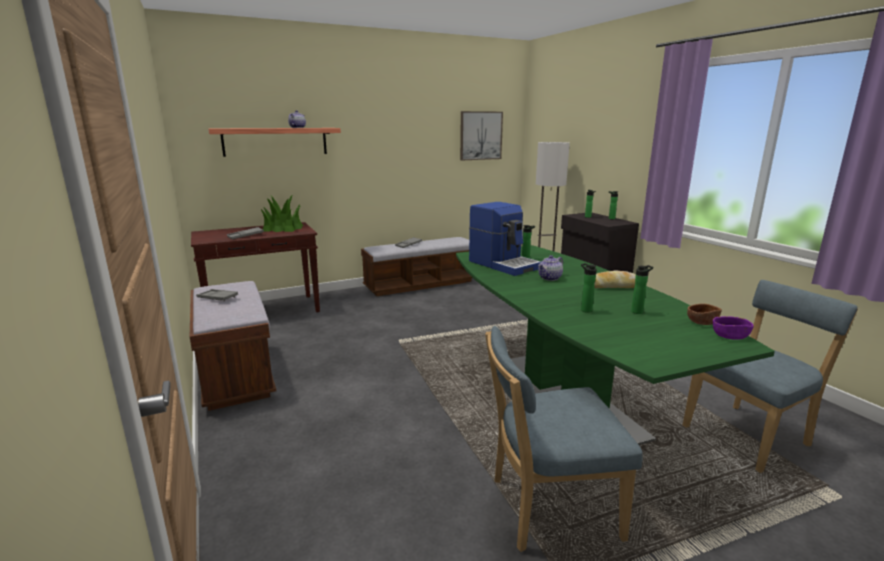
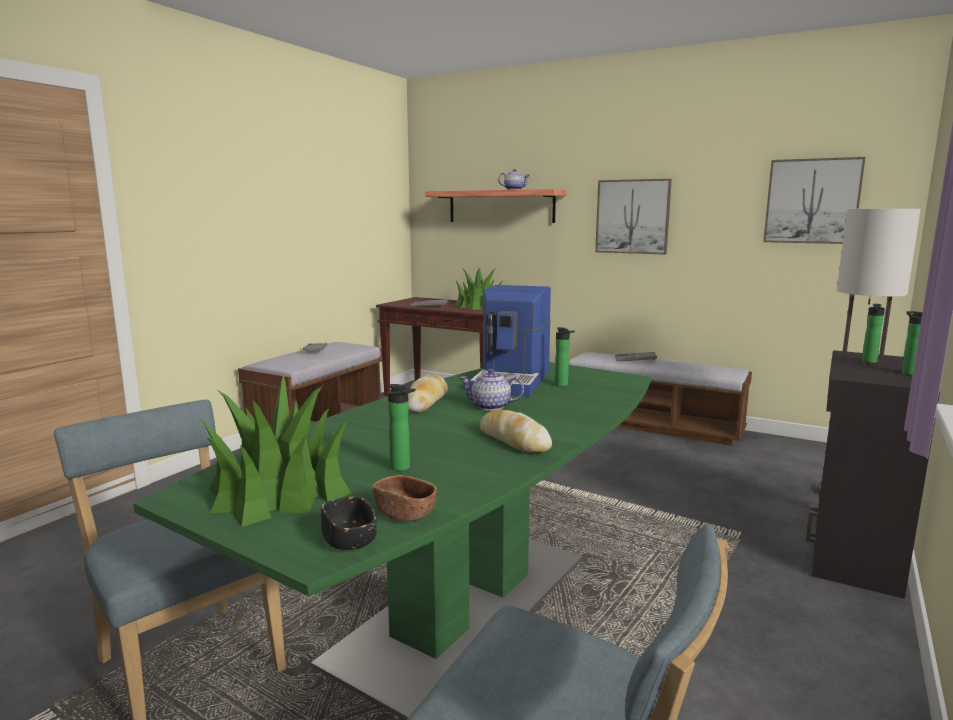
camera: 55 degrees right, 5 degrees down
bottle [581,263,597,313] -> none
purple bowl [713,316,754,340] -> black bowl [321,496,377,550]
none -> potted plant [200,373,352,527]
none -> bread [408,375,448,413]
none -> picture [595,179,672,255]

